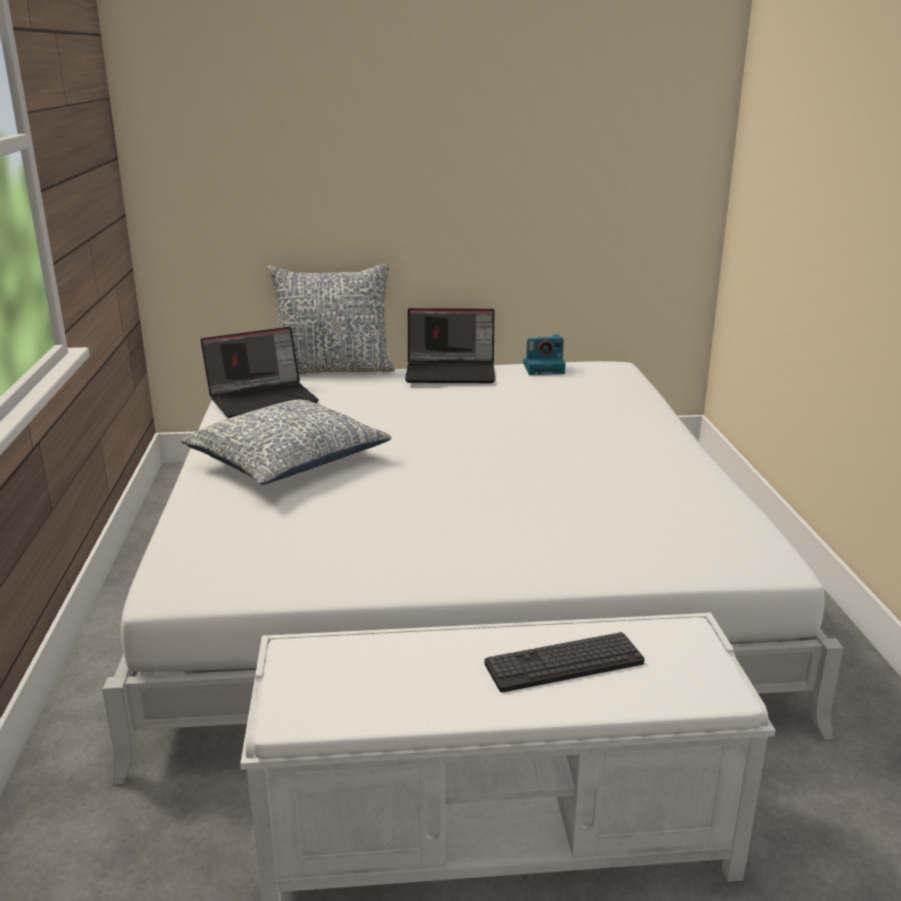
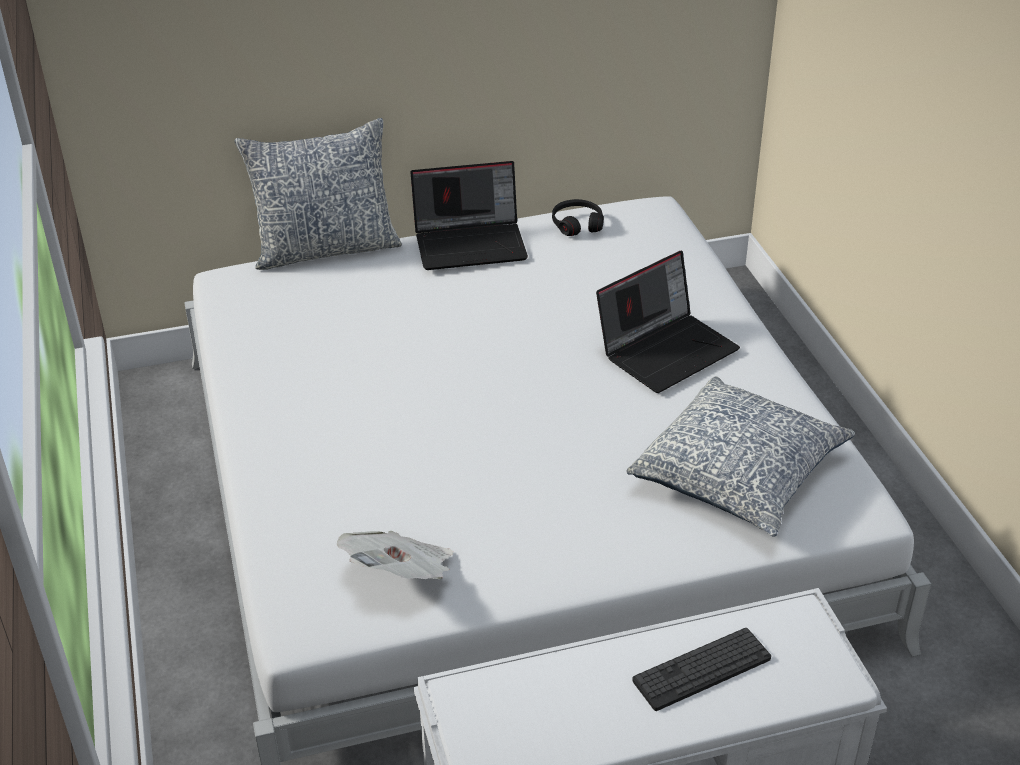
camera: 10 degrees left, 15 degrees up
pillow [181,400,392,485] -> pillow moved to [626,377,855,537]
laptop [200,327,319,418] -> laptop moved to [596,250,740,393]
camera [523,334,566,375] -> black headphones [552,199,604,236]
none -> newspaper [337,531,453,579]

